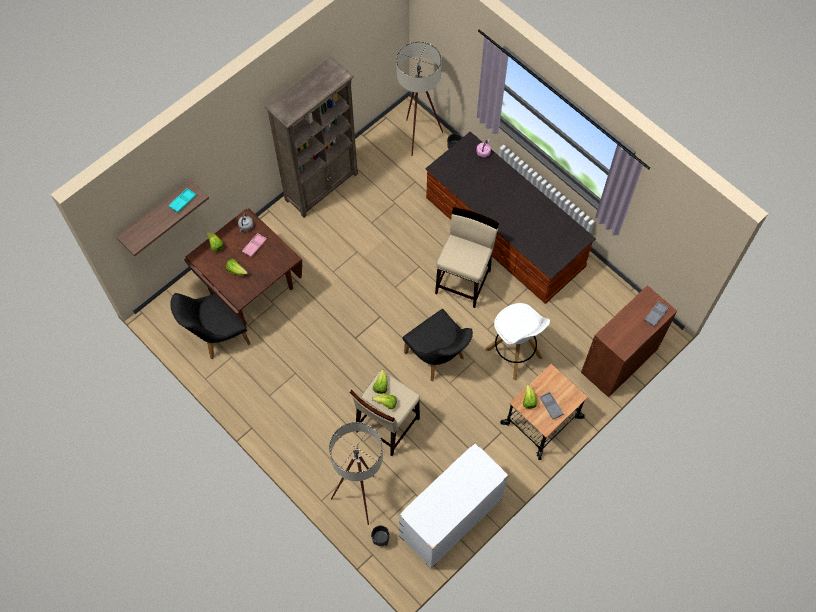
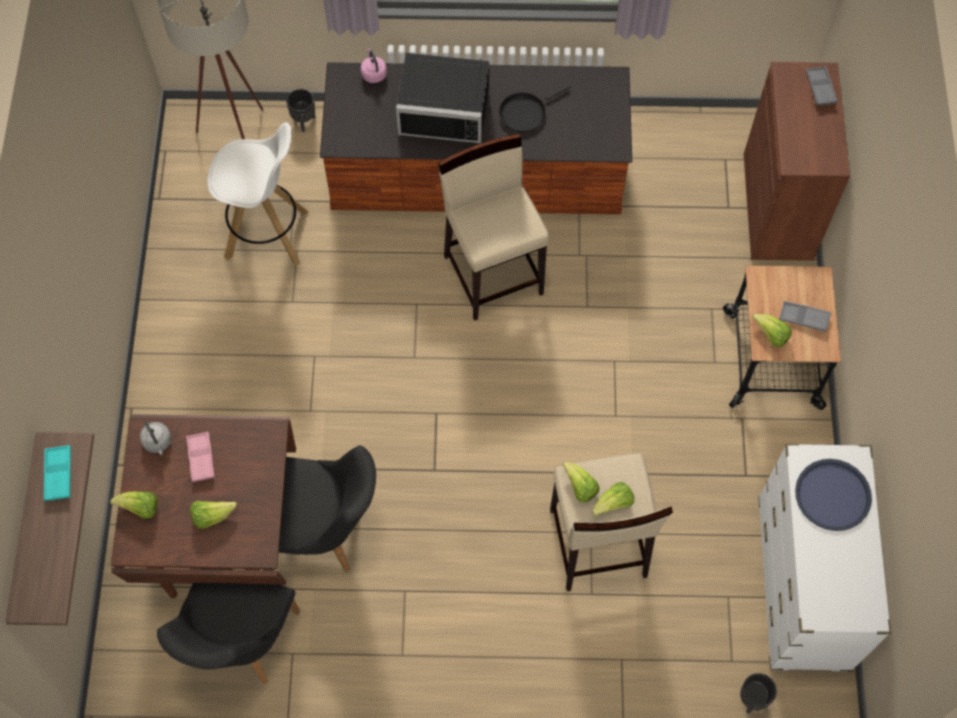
camera: 45 degrees left, 0 degrees up
brown bookcase [265,57,358,218] -> none
beige floor lamp [329,422,383,525] -> none
black chair [403,309,473,381] -> black chair moved to [279,445,376,572]
white stool [486,303,550,380] -> white stool moved to [207,122,308,266]
none -> black microwave [396,53,489,143]
none -> black frying pan [499,84,570,132]
none -> blue tray [795,459,872,531]

